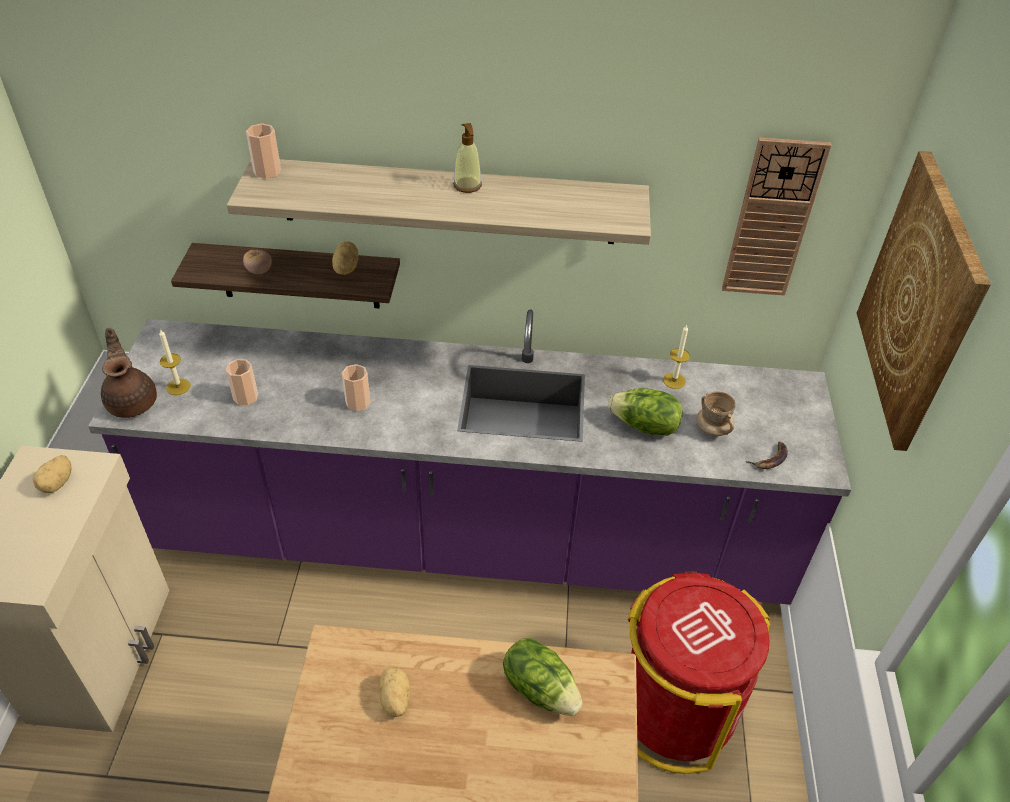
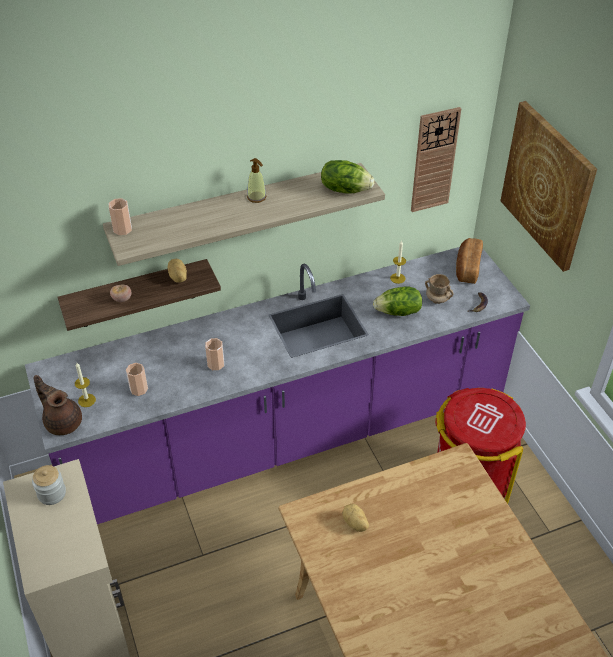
camera: 25 degrees left, 0 degrees up
potato [33,455,72,493] -> jar [32,465,66,505]
lettuce [503,638,583,716] -> lettuce moved to [321,160,374,194]
none -> bread [456,238,483,284]

